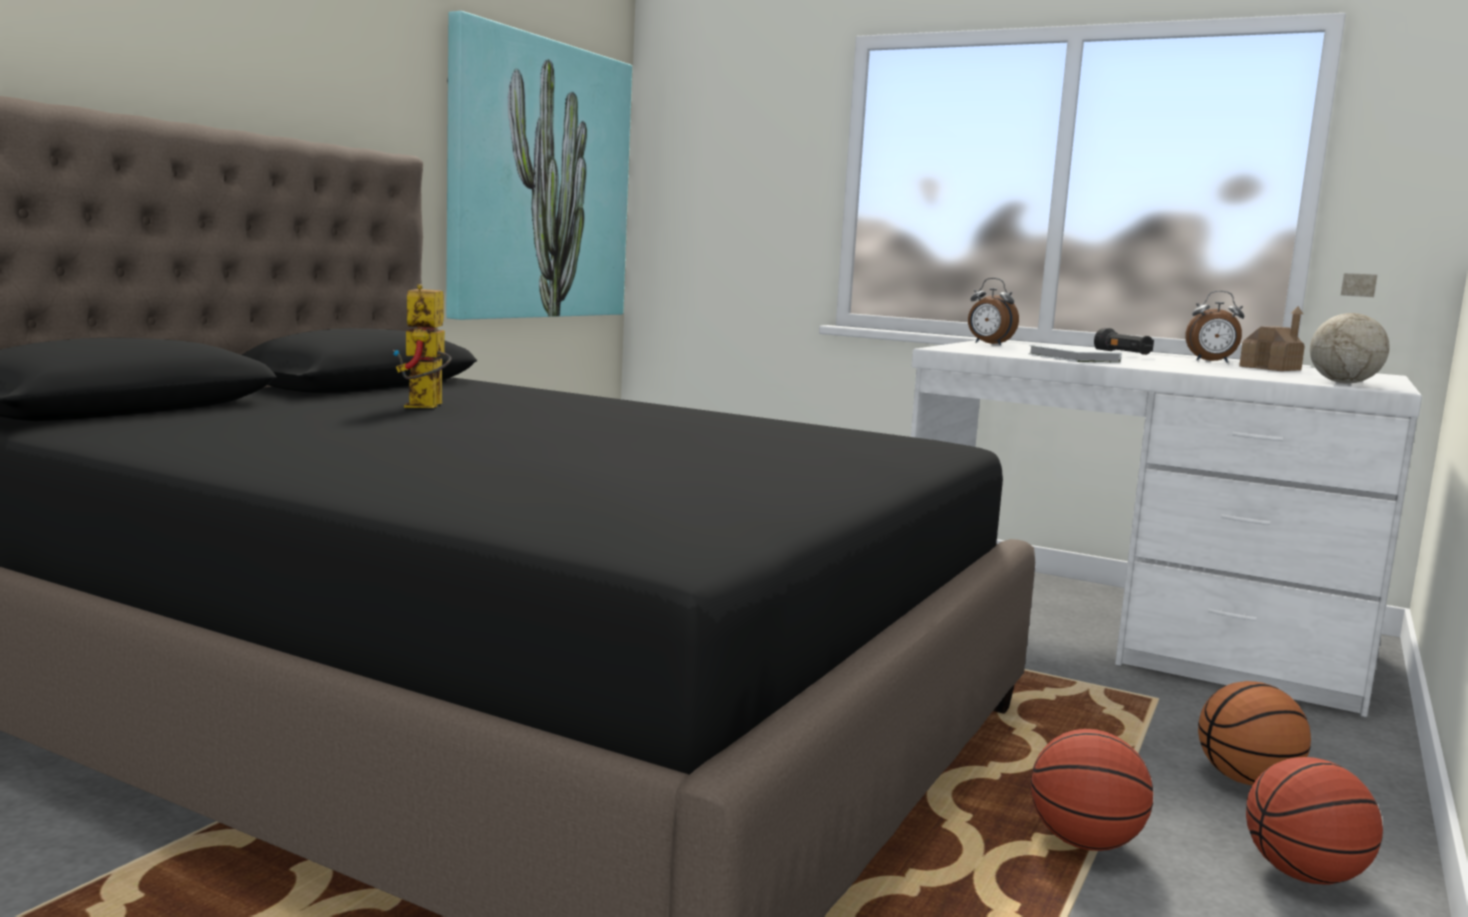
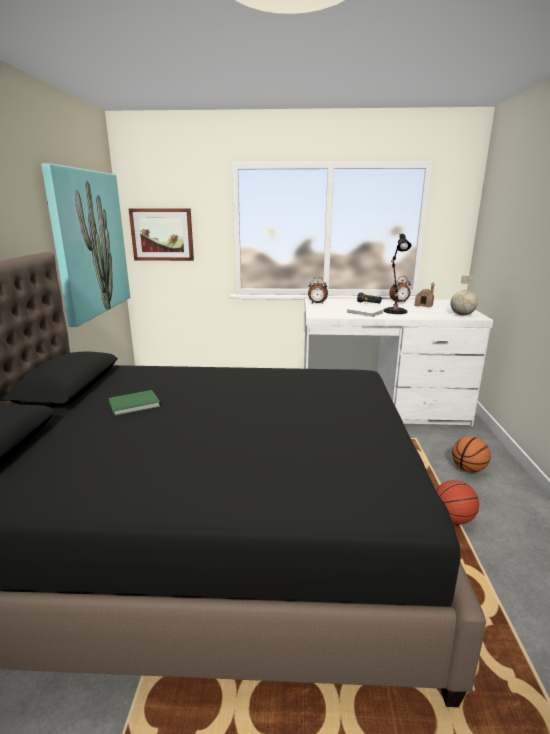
camera: 25 degrees left, 10 degrees up
toy robot [393,284,452,408] -> green book [108,390,160,416]
basketball [1246,757,1383,884] -> none
none -> picture [129,209,194,261]
none -> black table lamp [383,233,411,314]

